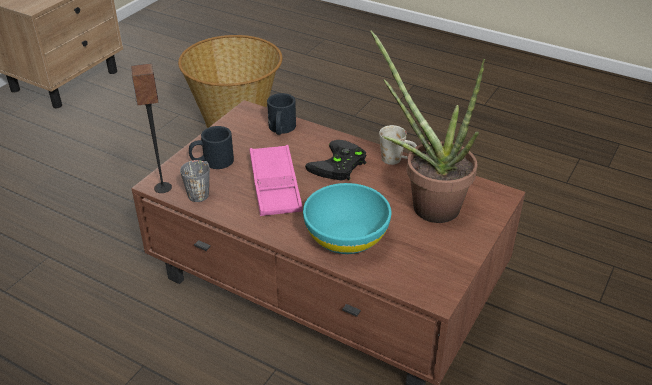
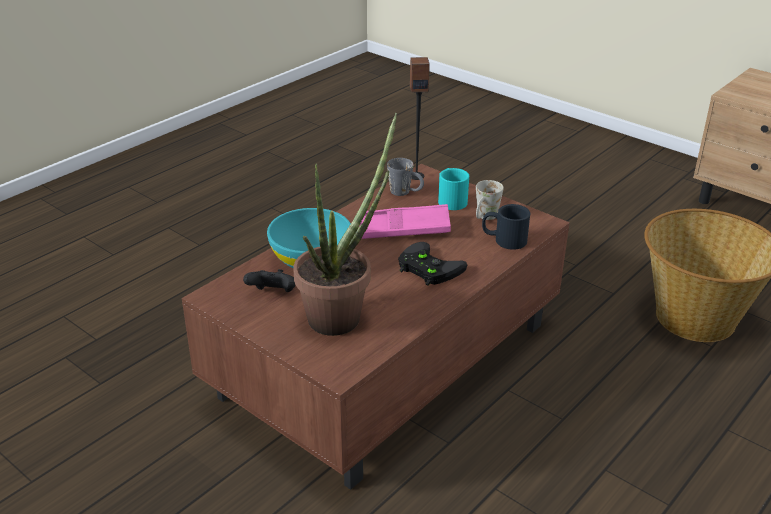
camera: 100 degrees right, 5 degrees down
black mug [189,126,234,169] -> turquoise mug [438,168,469,210]
white mug [379,125,417,165] -> white mug moved to [476,180,504,220]
none -> black game controller [243,269,296,292]

